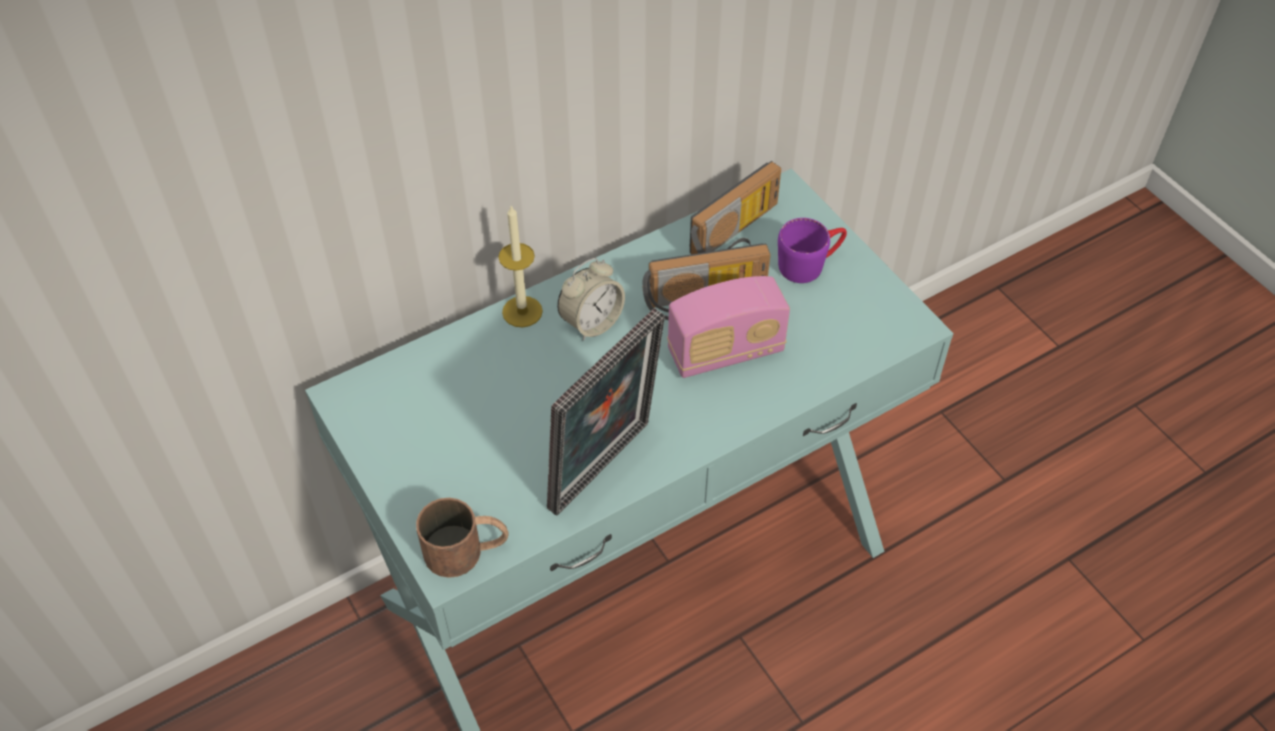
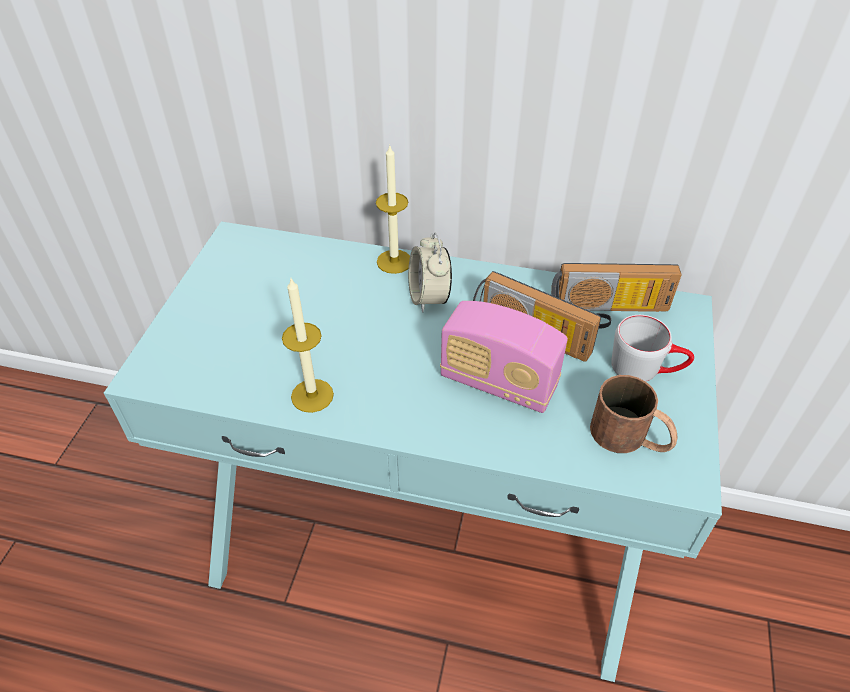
camera: 45 degrees right, 5 degrees down
brown mug [416,498,509,578] -> brown mug moved to [590,375,677,453]
picture frame [547,308,665,516] -> candle [282,279,334,413]
alarm clock [557,258,625,341] -> alarm clock turned 75 degrees clockwise [408,232,452,313]
purple mug [778,218,847,283] -> grey mug [611,315,694,382]

